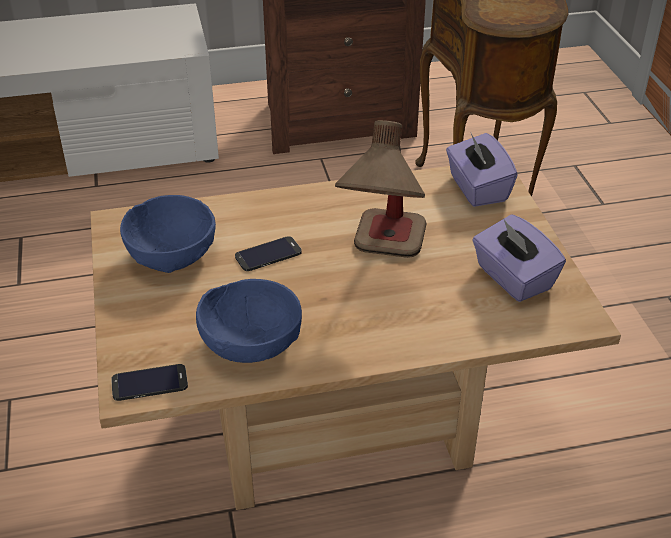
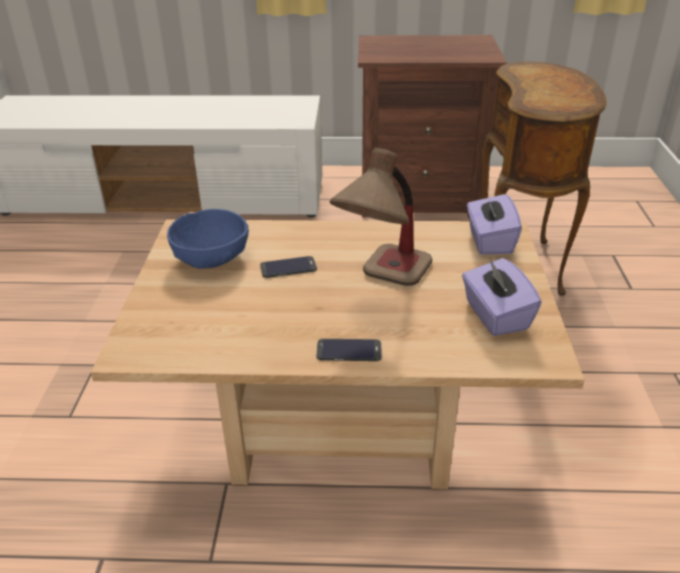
camera: 15 degrees right, 5 degrees down
phone [111,364,188,401] -> phone moved to [316,339,382,361]
blue bowl [196,279,302,363] -> none

